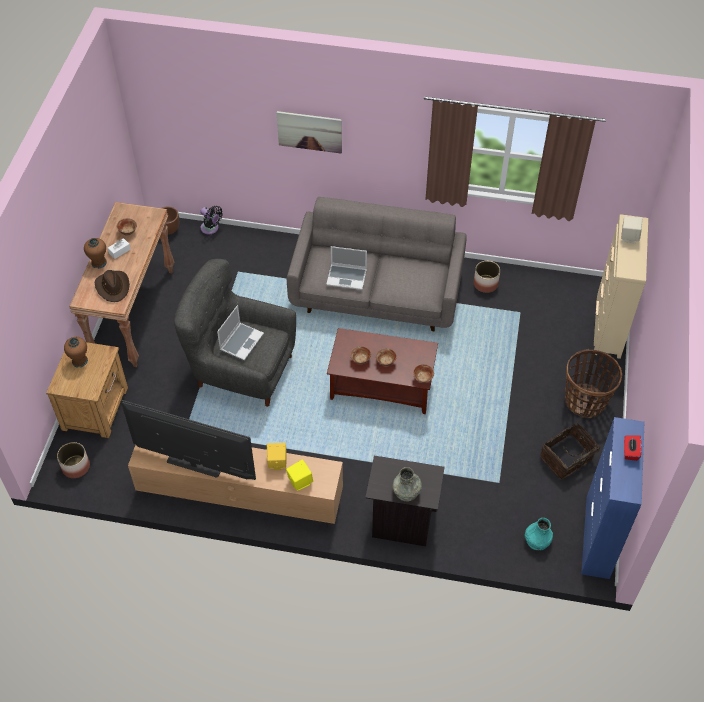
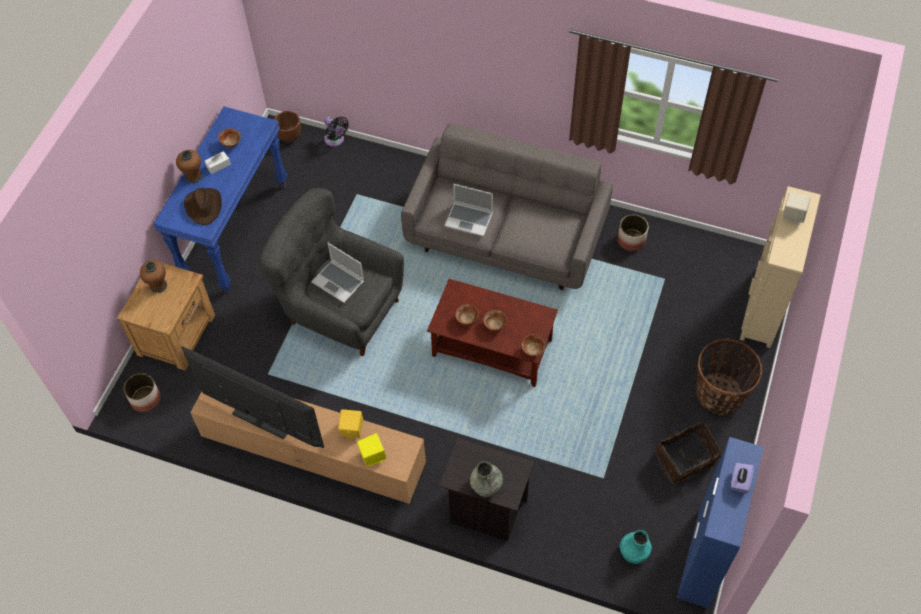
camera: 10 degrees right, 5 degrees up
brown console table [69,202,174,367] -> blue console table [153,107,287,293]
laptop [217,305,264,360] -> laptop turned 90 degrees clockwise [311,243,364,303]
picture [277,111,342,154] -> none
red tissue box [624,435,642,461] -> purple tissue box [731,463,754,493]

